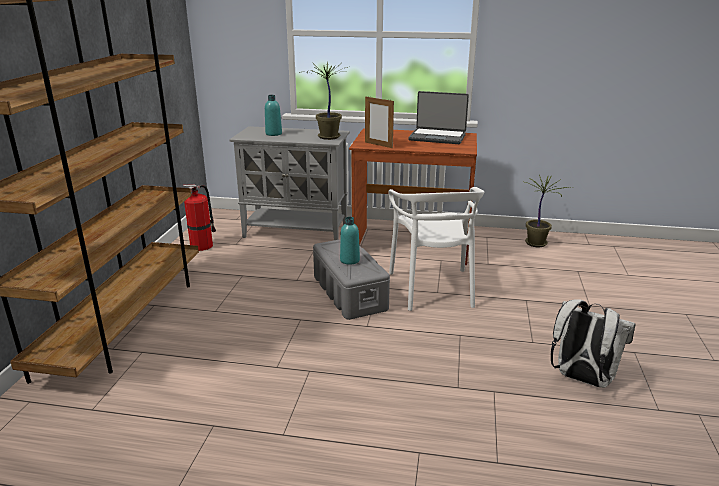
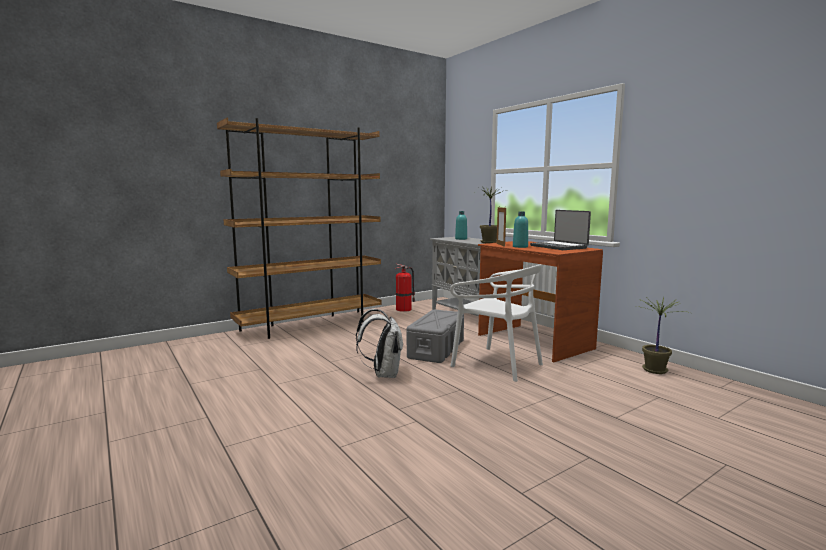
camera: 45 degrees right, 15 degrees down
turquoise bottle [340,217,360,265] -> turquoise bottle moved to [513,211,528,248]
white chair [388,187,484,311] -> white chair turned 90 degrees counterclockwise [450,264,543,382]
white backpack [551,299,636,388] -> white backpack moved to [356,309,403,378]

